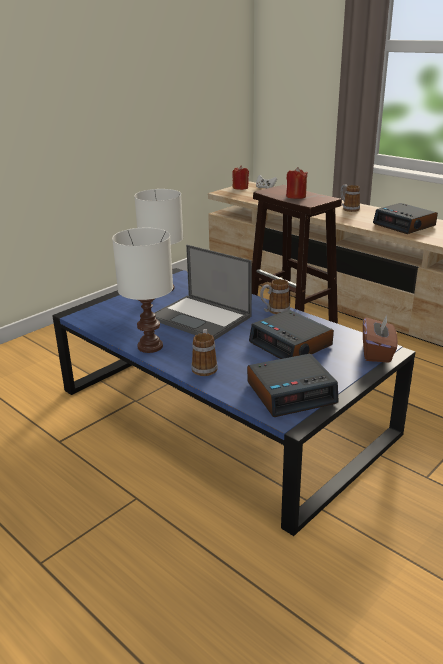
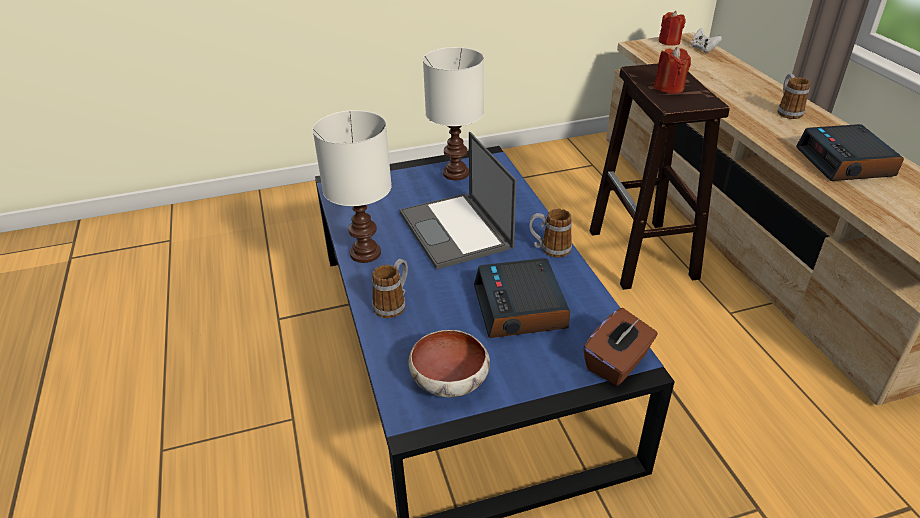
camera: 30 degrees right, 10 degrees up
alarm clock [247,354,339,417] -> bowl [408,330,490,398]

